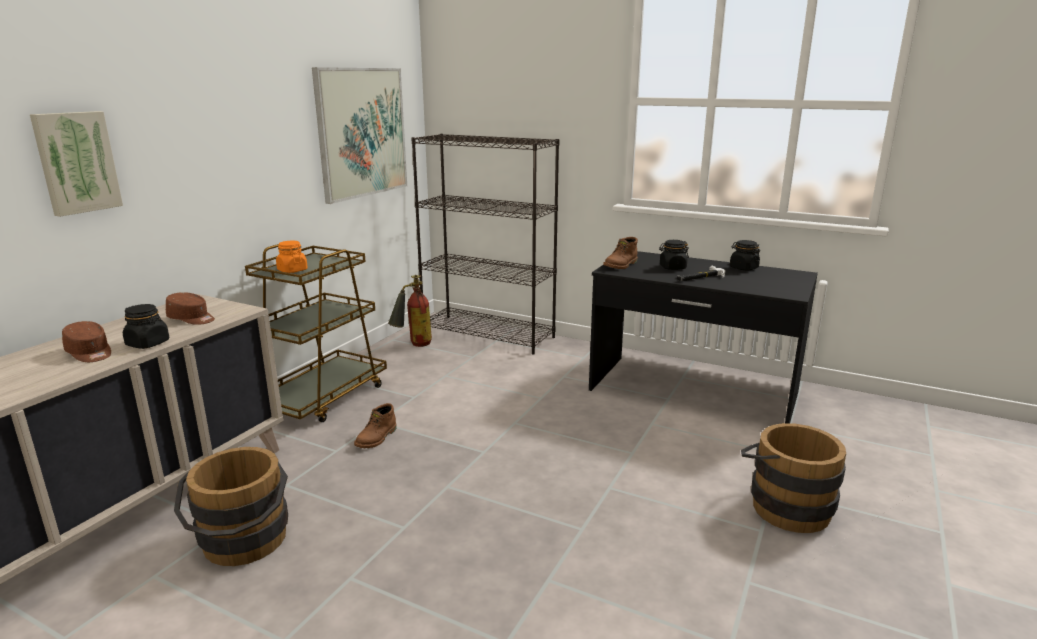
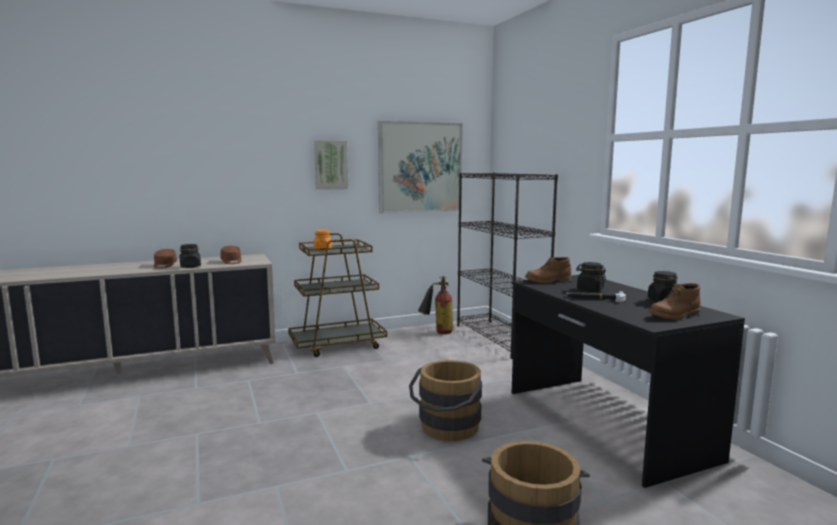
camera: 40 degrees right, 10 degrees down
picture [30,111,123,217] -> picture moved to [314,140,348,190]
brown bucket [174,447,288,566] -> brown bucket moved to [409,360,482,441]
brown boot [354,403,397,448] -> brown boot moved to [648,283,700,320]

